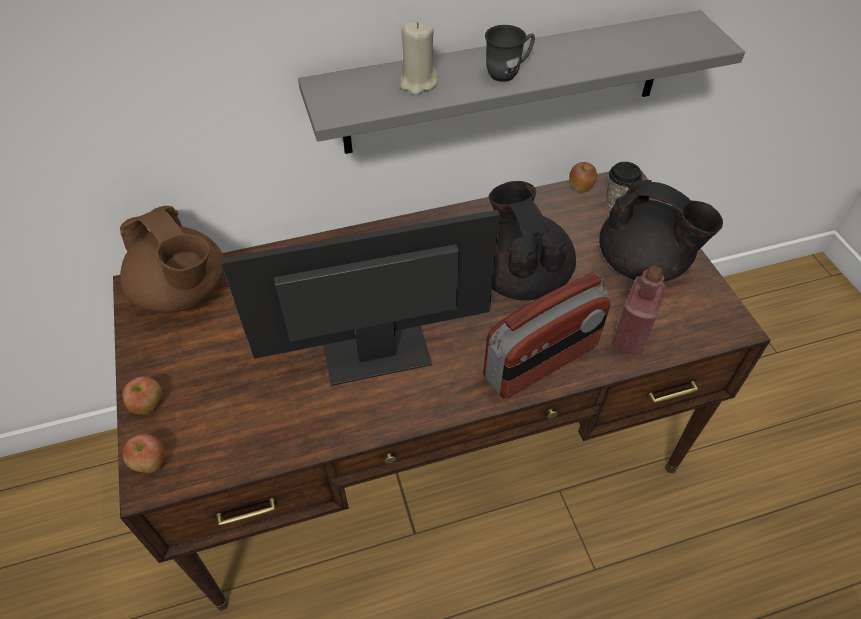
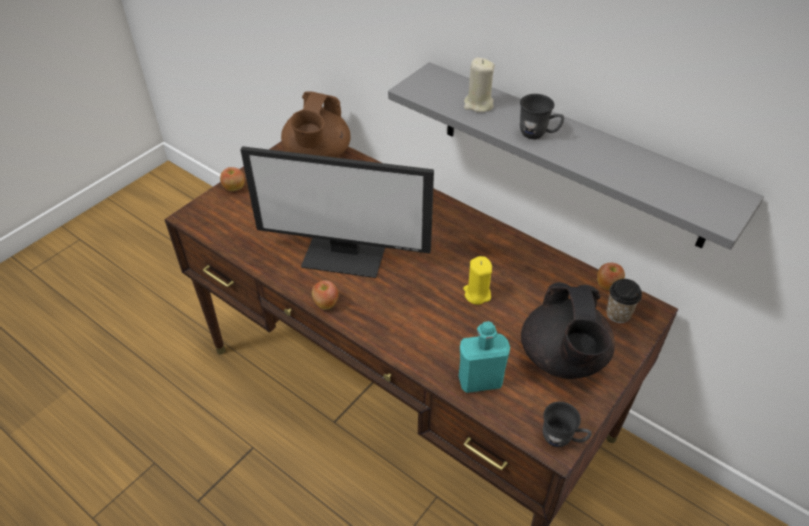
camera: 55 degrees right, 5 degrees down
apple [123,434,165,473] -> apple moved to [312,280,338,310]
monitor [221,210,500,386] -> monitor turned 150 degrees clockwise [240,146,434,278]
radio [483,273,611,399] -> none
black teapot [488,181,576,301] -> yellow candle [463,256,492,305]
red bottle [612,266,667,355] -> turquoise bottle [459,321,510,393]
none -> grey mug [543,402,592,447]

